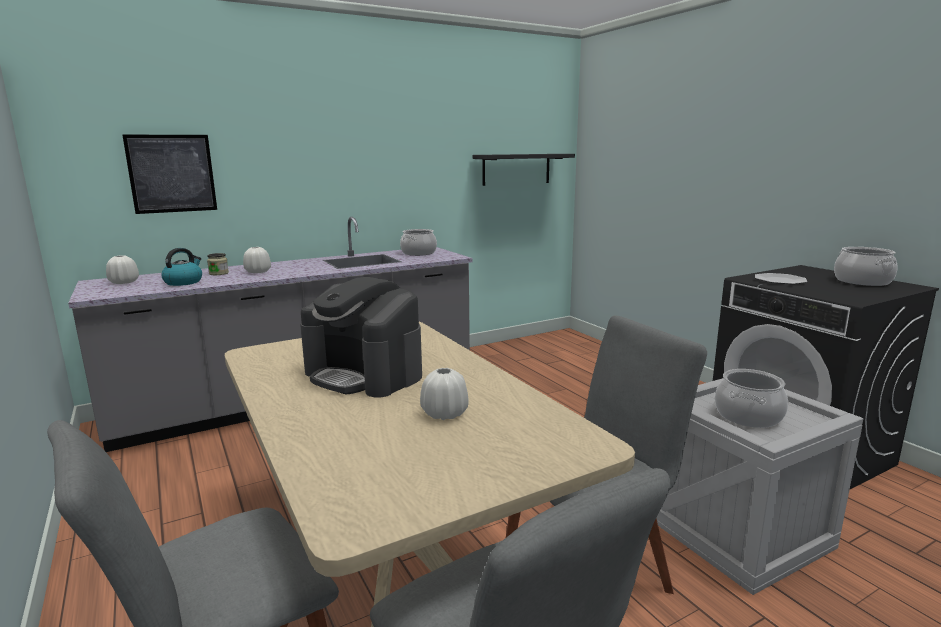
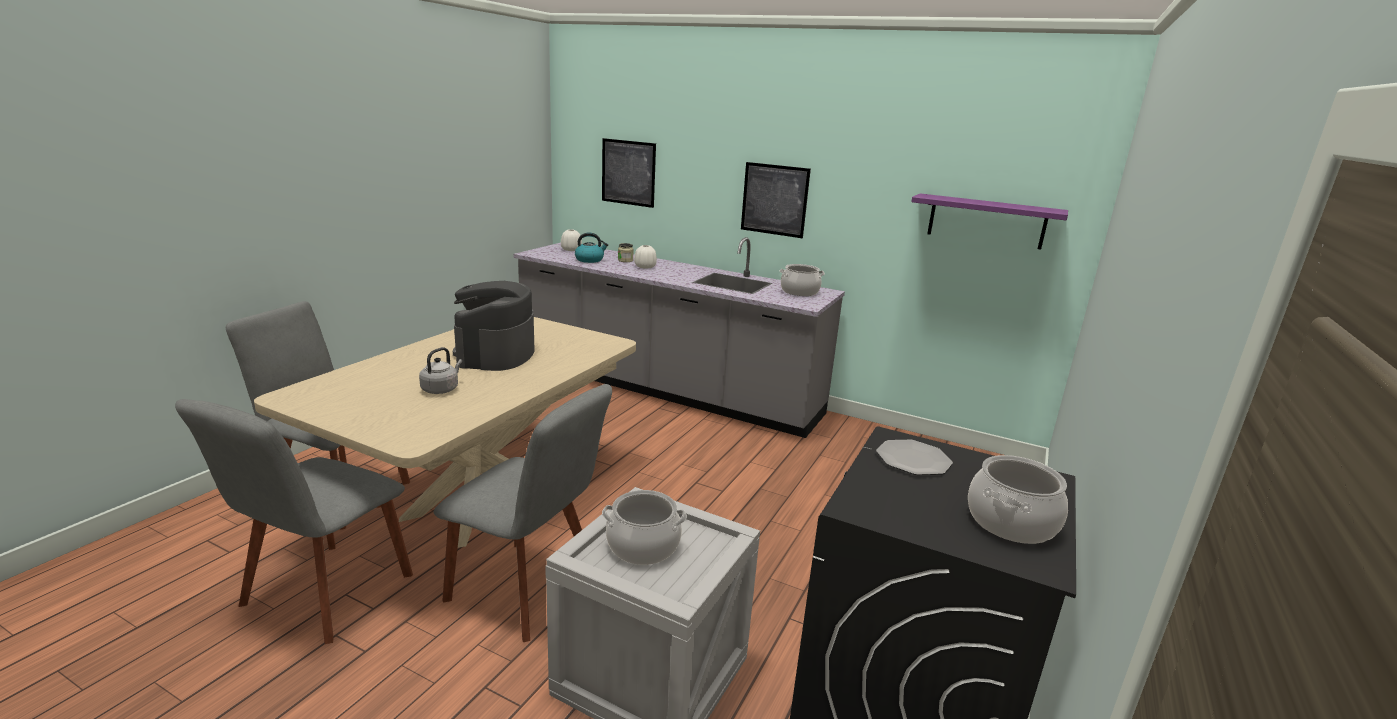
camera: 55 degrees right, 5 degrees up
white vase [420,368,468,420] -> grey kettle [419,347,462,394]
black shelf [473,154,575,186] -> purple shelf [911,193,1068,250]
none -> picture [741,162,811,238]

